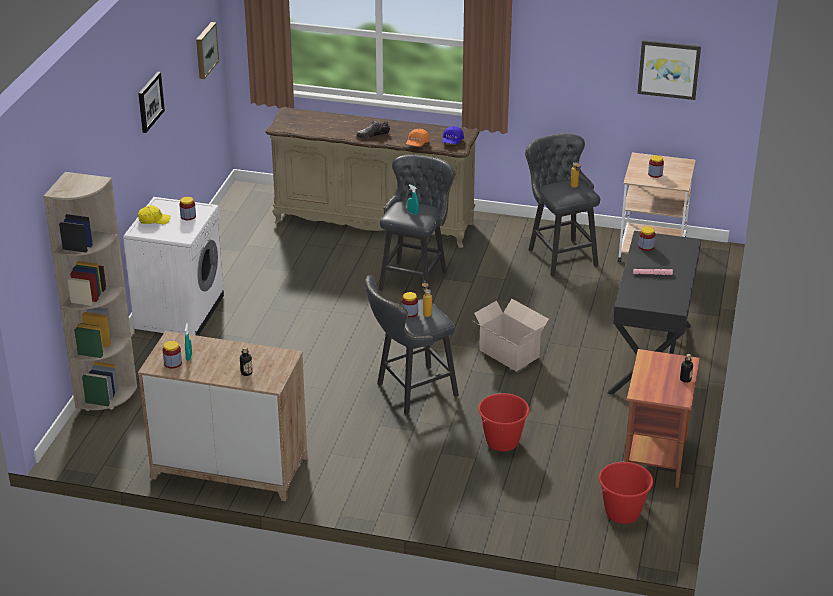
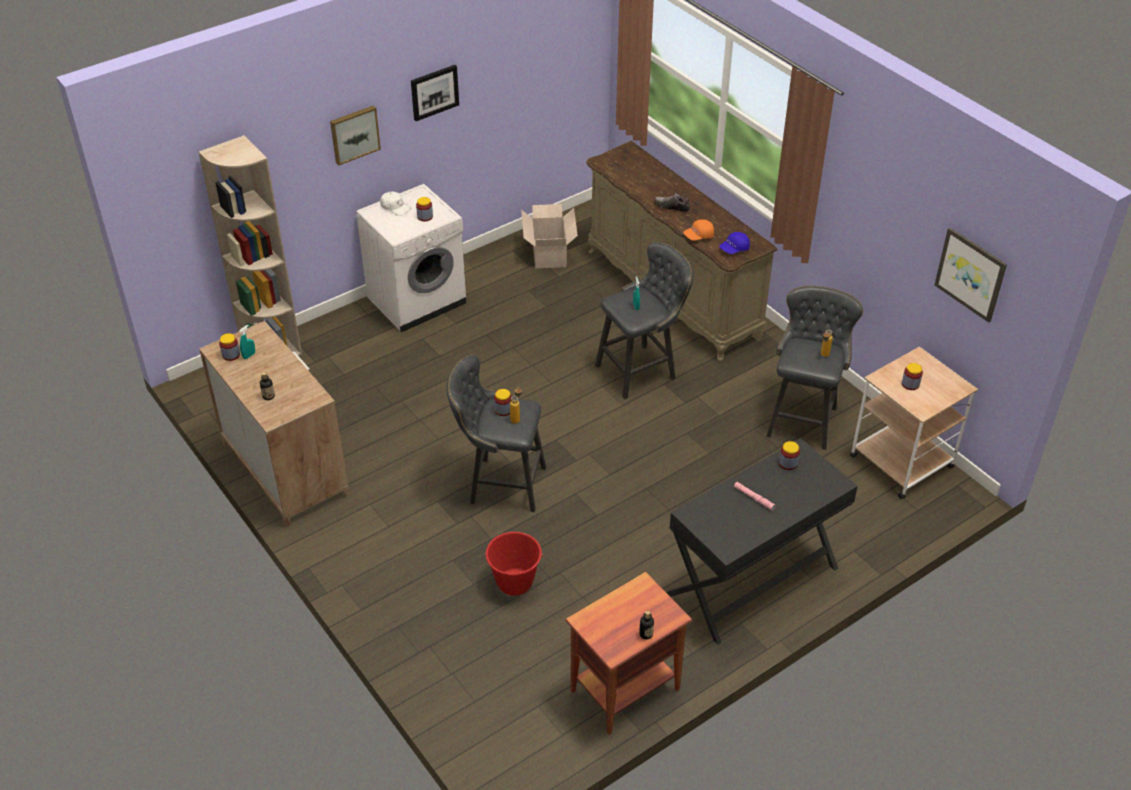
camera: 40 degrees right, 10 degrees up
yellow cap [138,205,171,224] -> white cap [380,191,411,216]
picture [196,22,219,79] -> picture moved to [330,106,381,165]
cardboard box [473,299,549,371] -> cardboard box moved to [521,204,578,268]
red bucket [598,462,653,524] -> none

